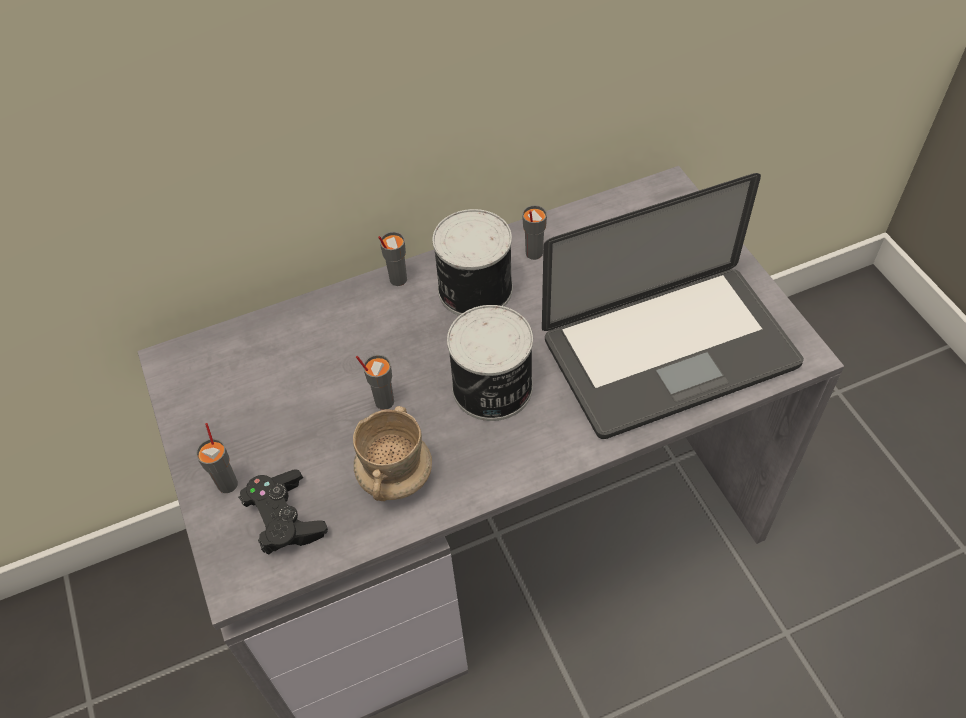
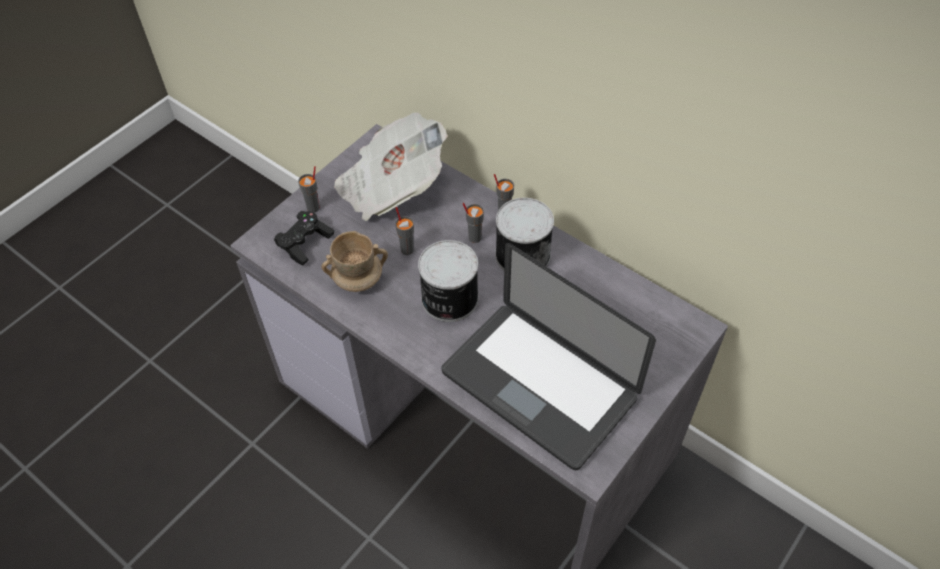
camera: 60 degrees right, 0 degrees up
grey cup [522,205,547,260] -> grey cup moved to [463,203,484,243]
none -> newspaper [334,112,447,221]

